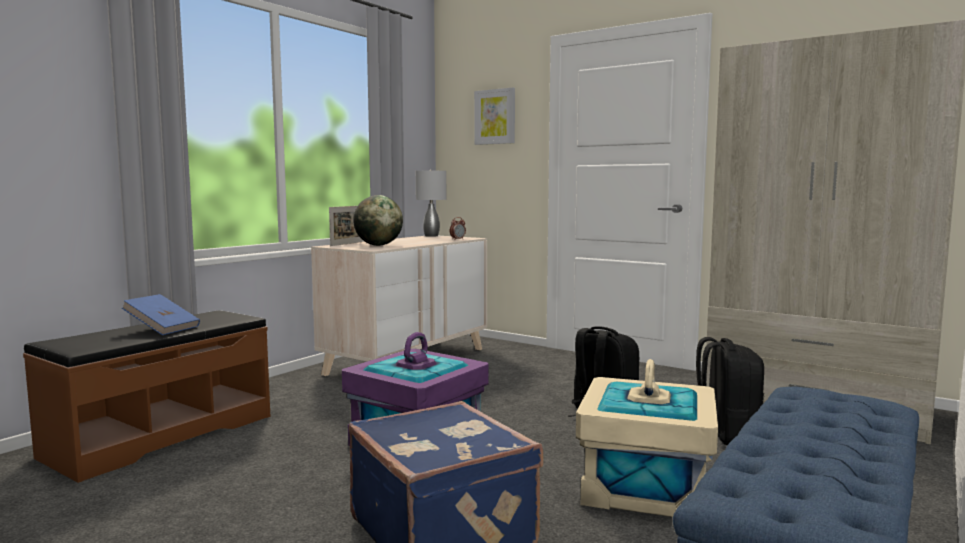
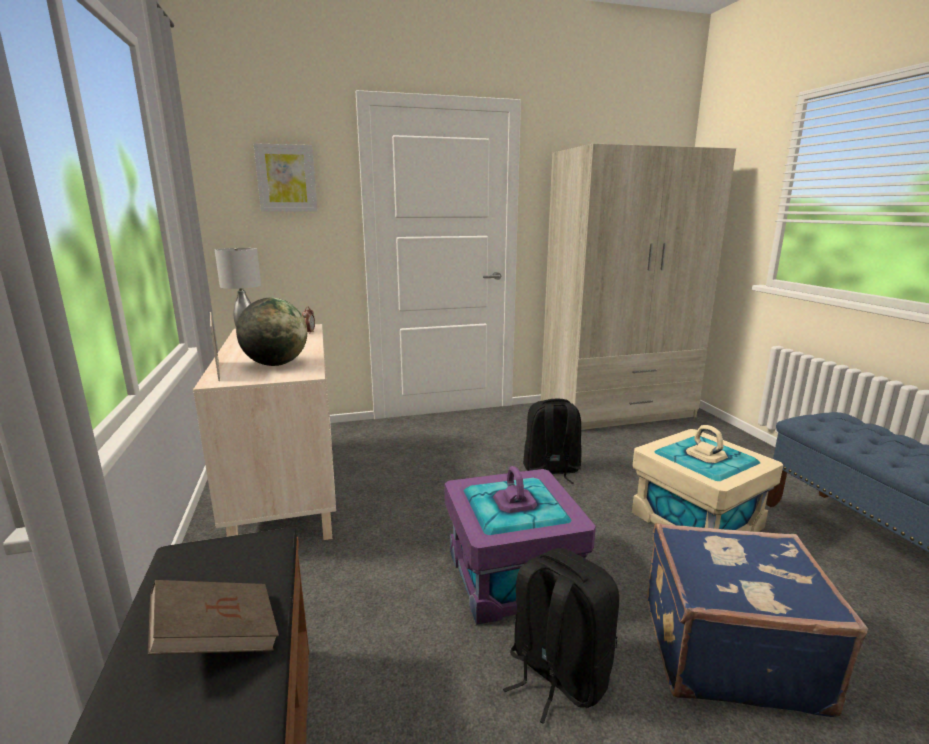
camera: 50 degrees left, 10 degrees up
blue book [122,294,200,335] -> brown book [148,580,279,655]
black backpack [696,337,764,445] -> black backpack moved to [503,548,619,724]

